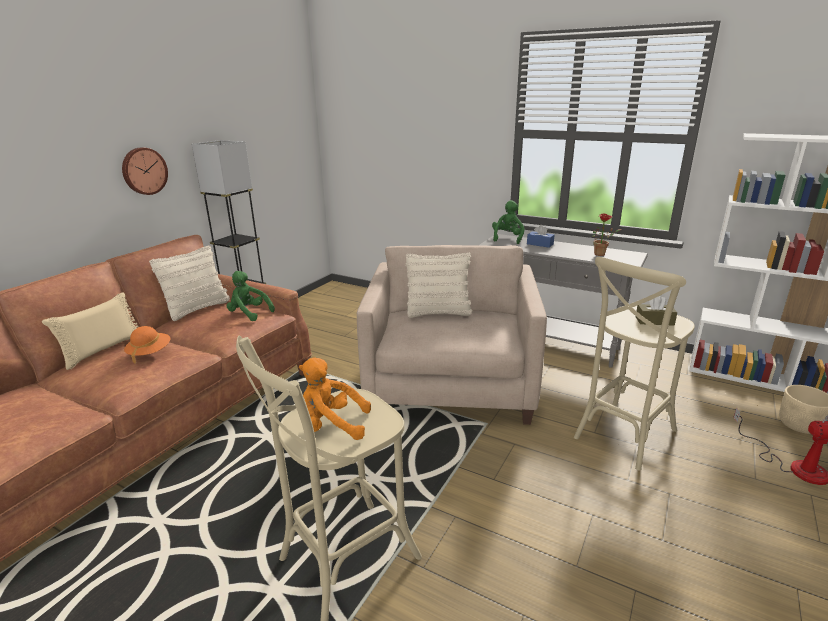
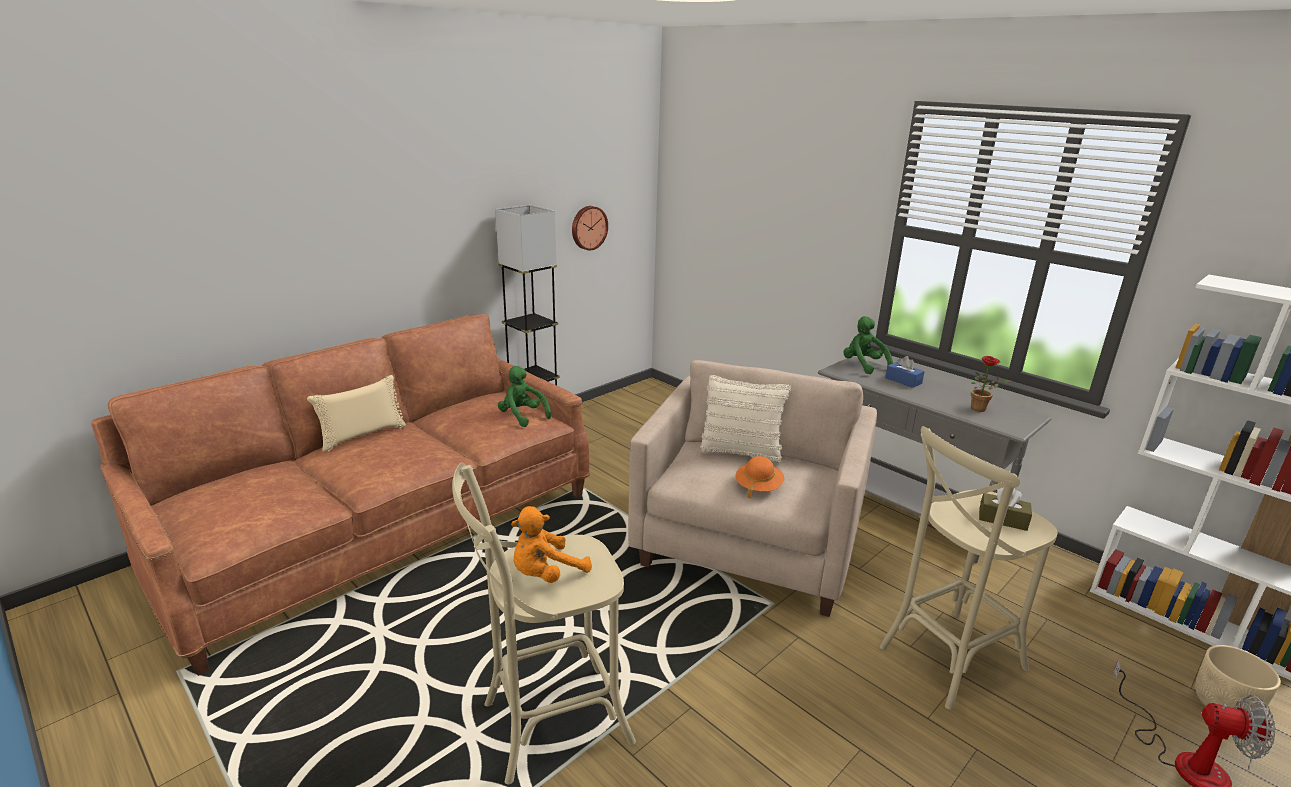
camera: 15 degrees right, 0 degrees up
wall clock [122,148,168,195] -> wall clock moved to [572,206,608,250]
orange hat [124,326,171,363] -> orange hat moved to [735,456,784,499]
beige pillow [149,245,230,321] -> none
orange plush toy [299,358,371,440] -> orange plush toy turned 60 degrees counterclockwise [511,506,592,583]
green plush toy [492,200,524,244] -> green plush toy turned 60 degrees counterclockwise [843,316,893,374]

